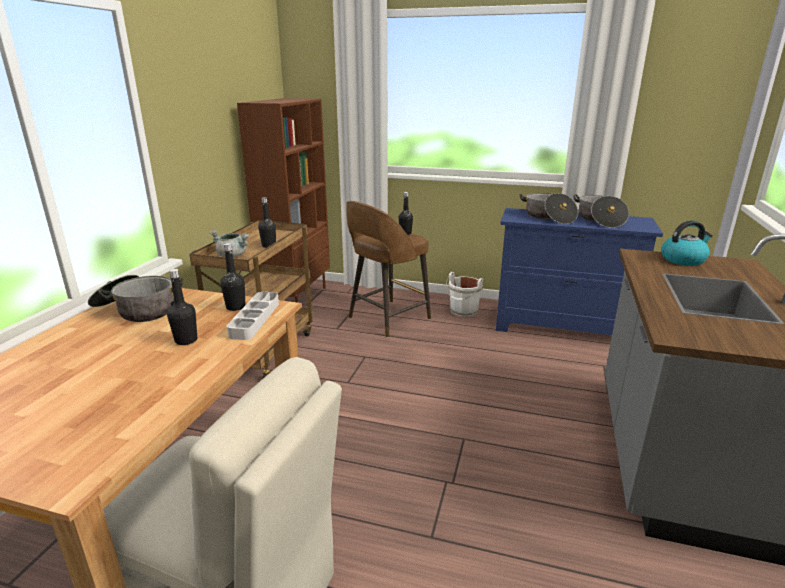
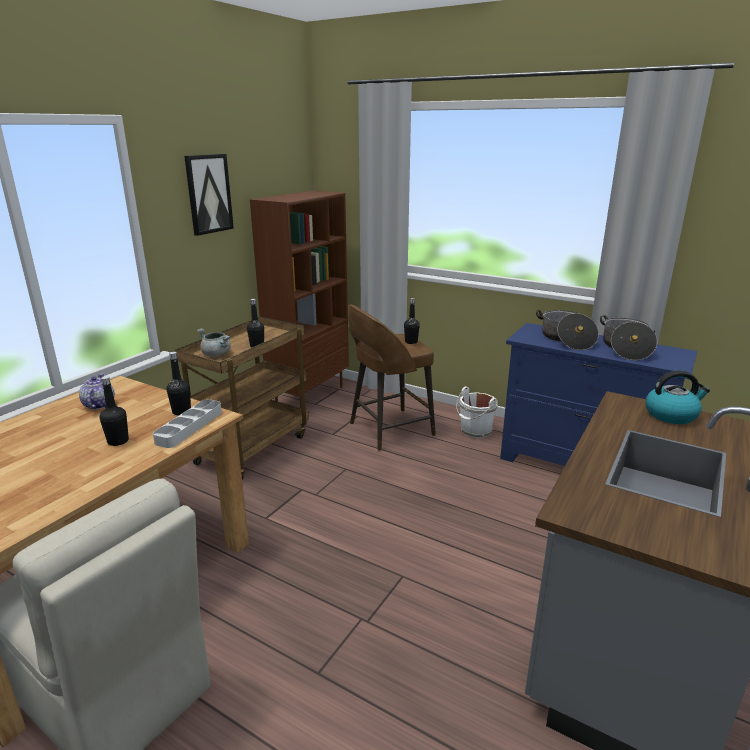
camera: 15 degrees right, 0 degrees up
cooking pot [88,275,183,322] -> teapot [79,374,115,410]
none -> picture [184,154,234,236]

